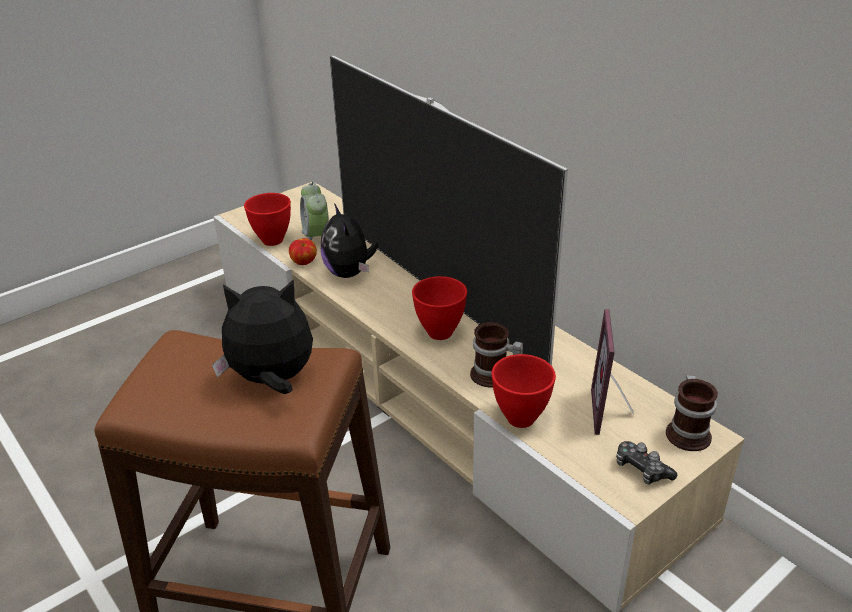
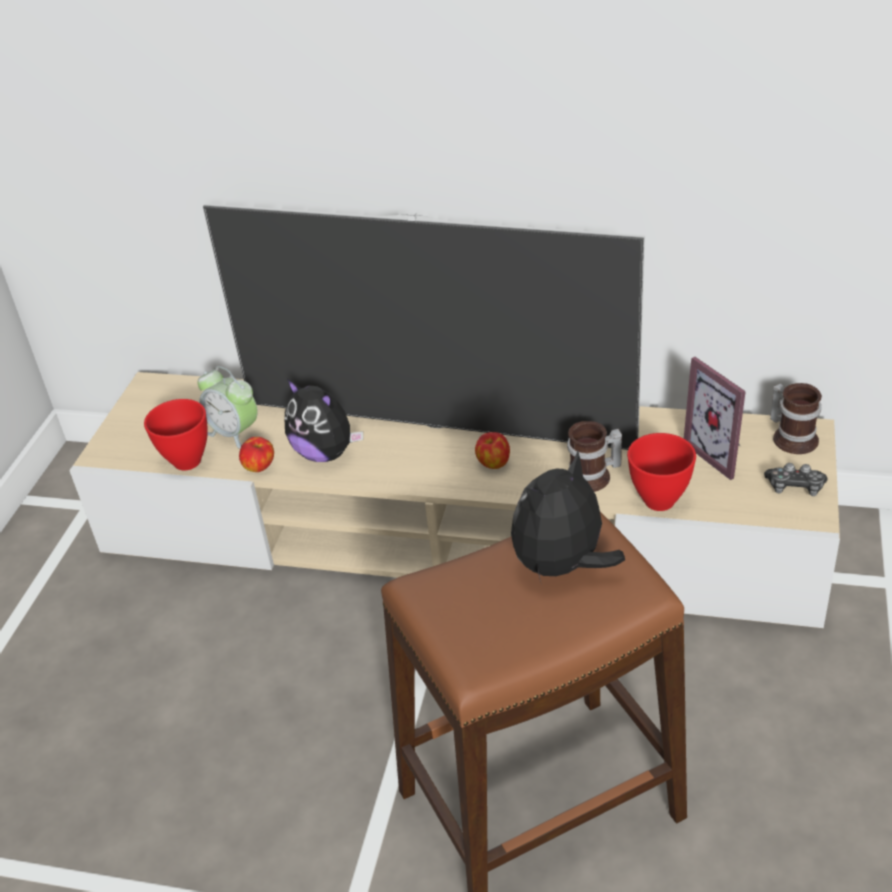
camera: 35 degrees left, 5 degrees up
red bowl [412,276,467,340] -> apple [475,432,510,469]

